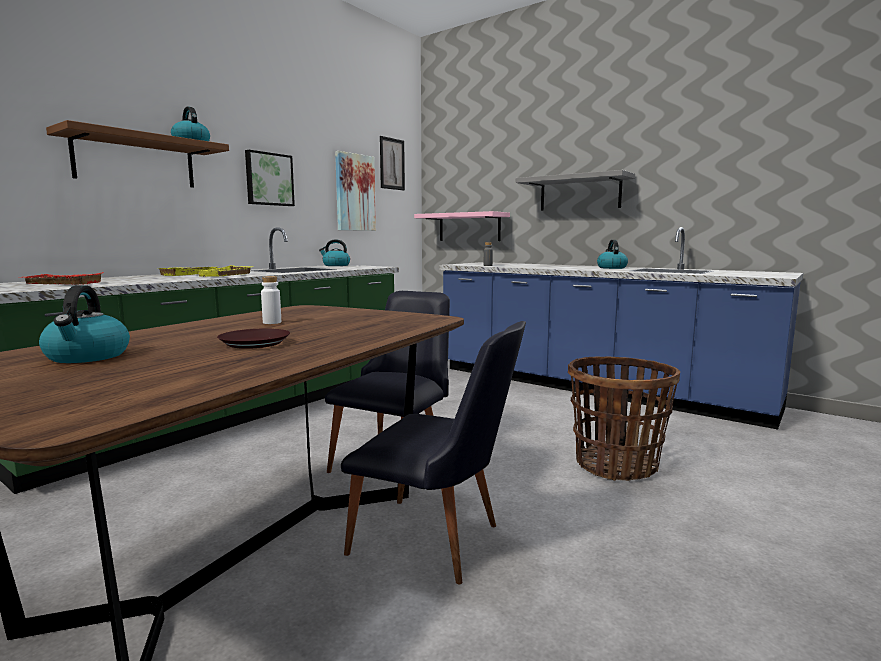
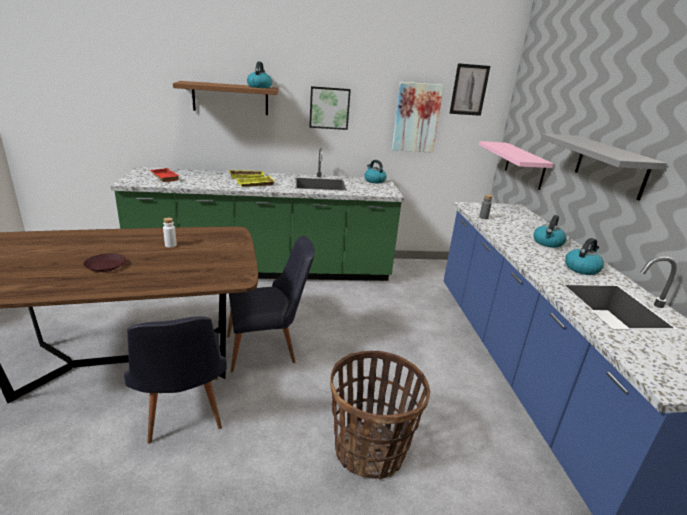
camera: 45 degrees right, 15 degrees up
kettle [39,285,130,363] -> kettle moved to [533,215,567,248]

